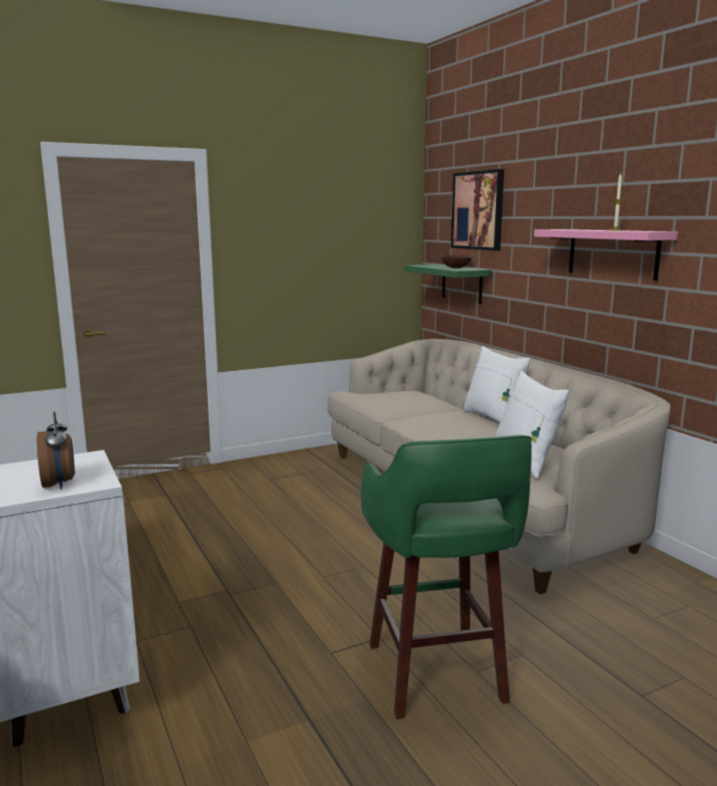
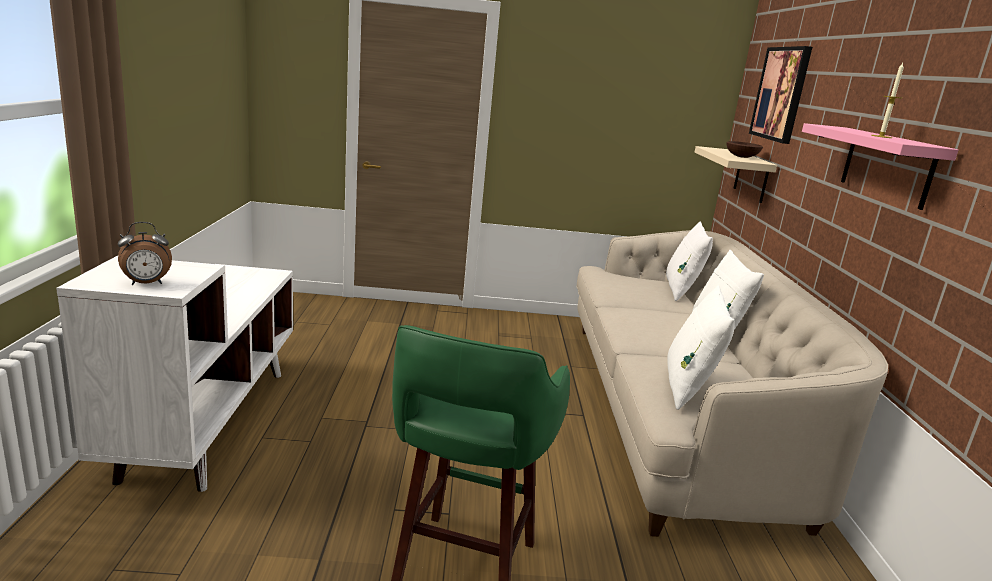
camera: 25 degrees right, 5 degrees up
alarm clock [37,411,75,489] -> alarm clock turned 60 degrees clockwise [118,222,172,285]
green shelf [405,264,491,304] -> beige shelf [694,146,777,203]
none -> white pillow [666,222,713,301]

